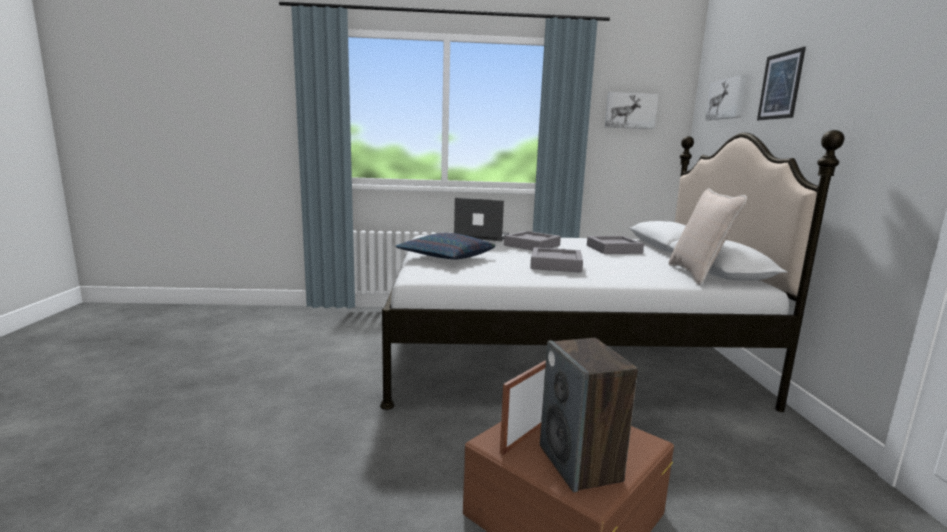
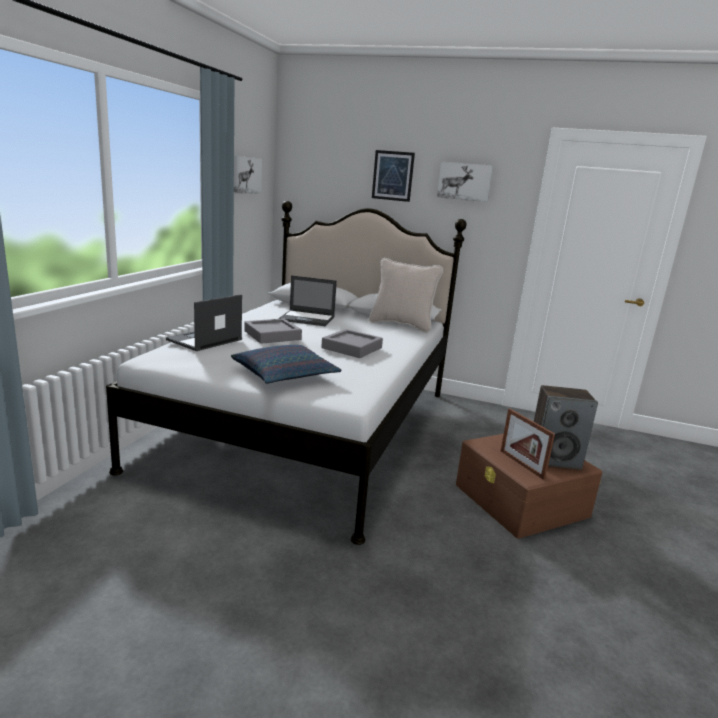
camera: 70 degrees left, 5 degrees up
grey tray [587,236,644,254] -> laptop [279,275,337,326]
picture [705,75,747,120] -> picture moved to [437,162,493,202]

